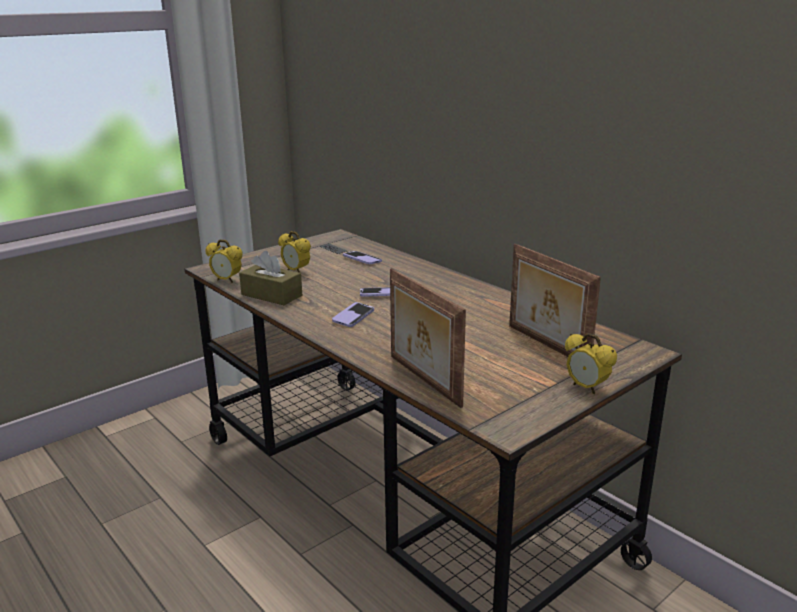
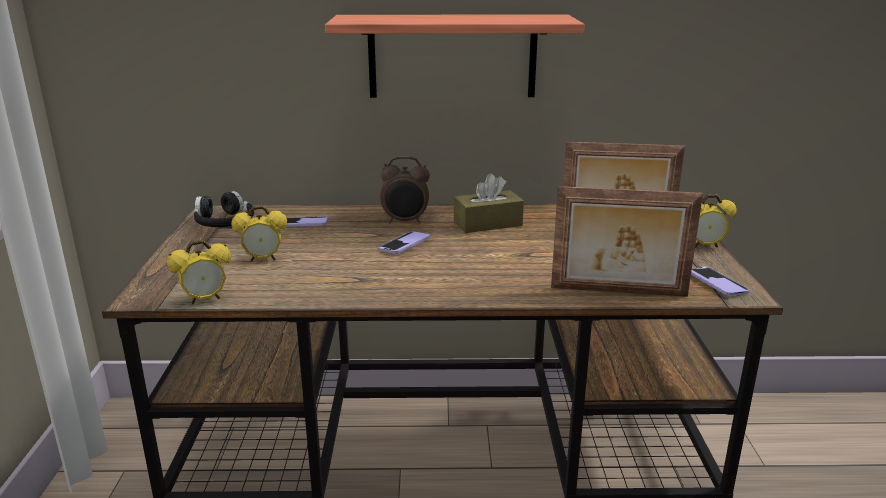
camera: 50 degrees left, 0 degrees up
brown tissue box [239,251,302,305] -> brown tissue box moved to [454,173,524,233]
phone [332,302,374,327] -> phone moved to [691,267,749,296]
none -> black headphones [193,191,254,227]
none -> shelf [325,14,585,98]
none -> alarm clock [380,156,430,224]

